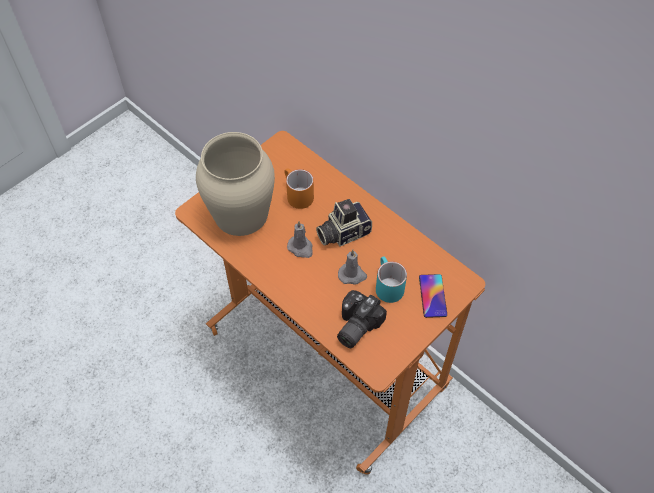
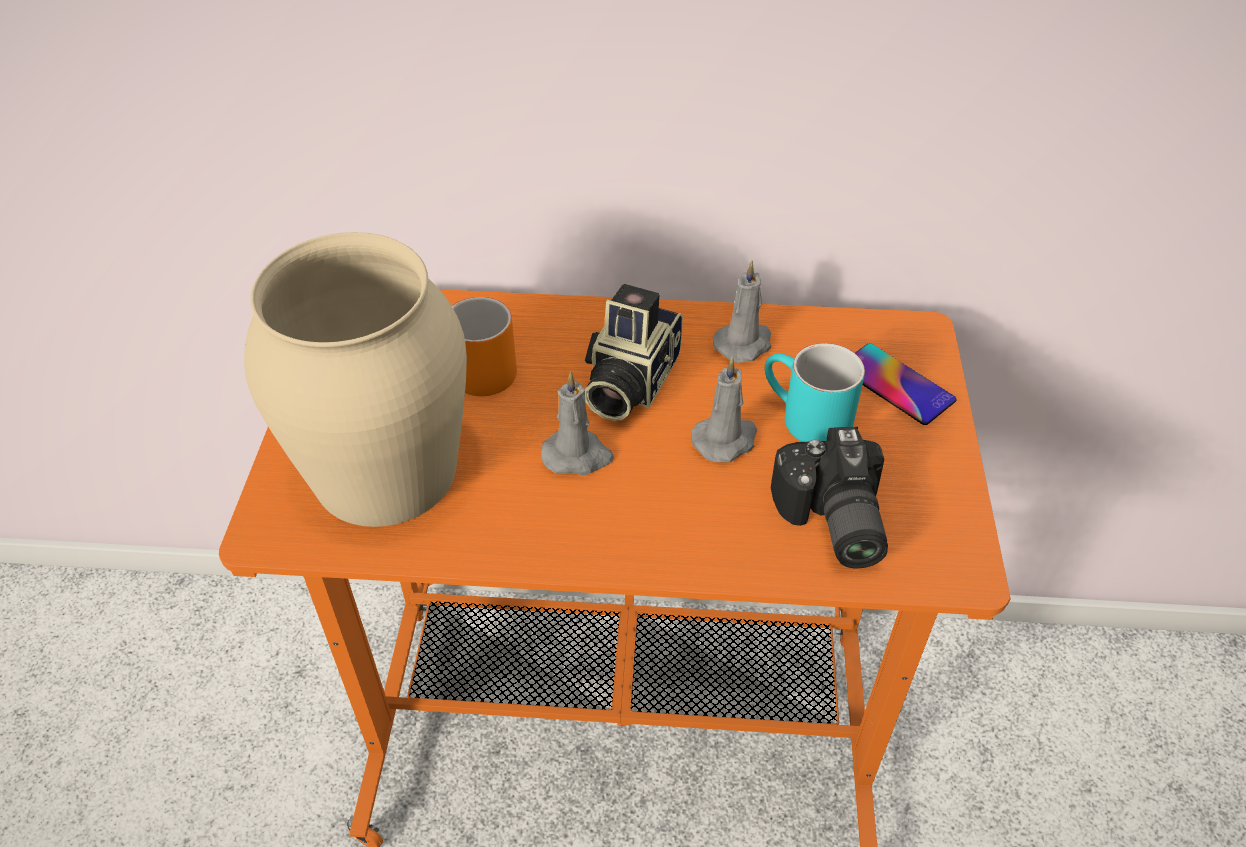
camera: 40 degrees left, 10 degrees down
none -> grey candle [713,261,772,363]

